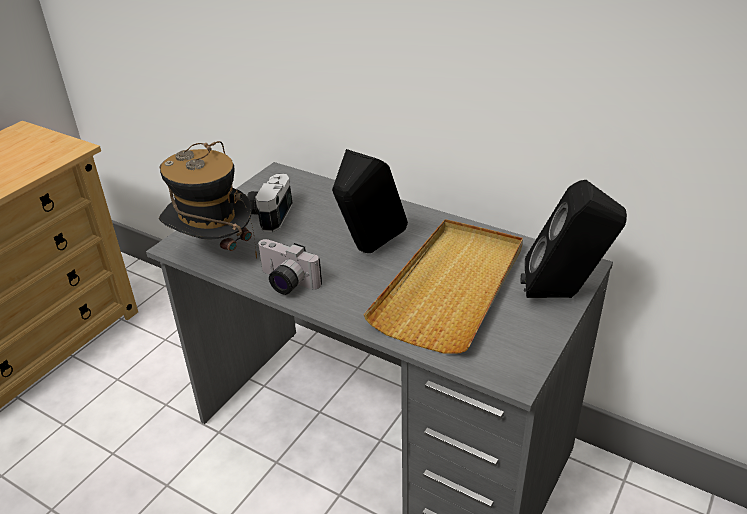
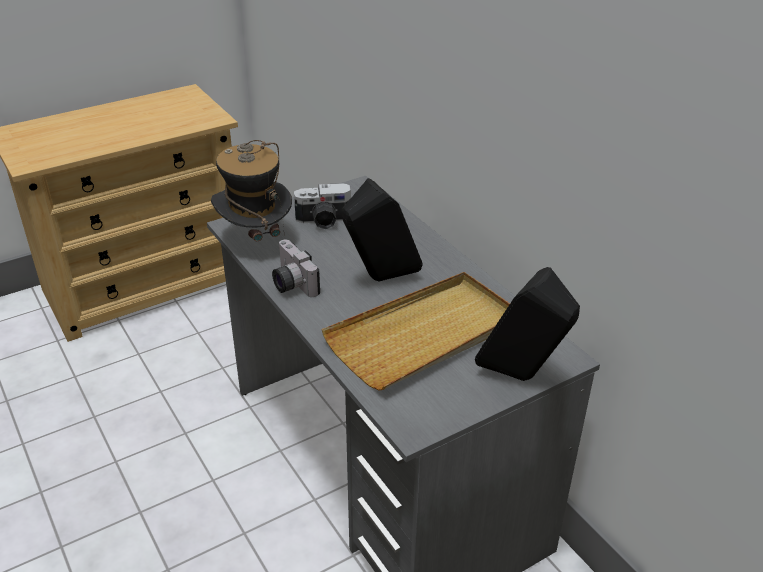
camera: 25 degrees right, 0 degrees up
camera [247,174,293,232] -> camera turned 135 degrees counterclockwise [294,183,351,229]

